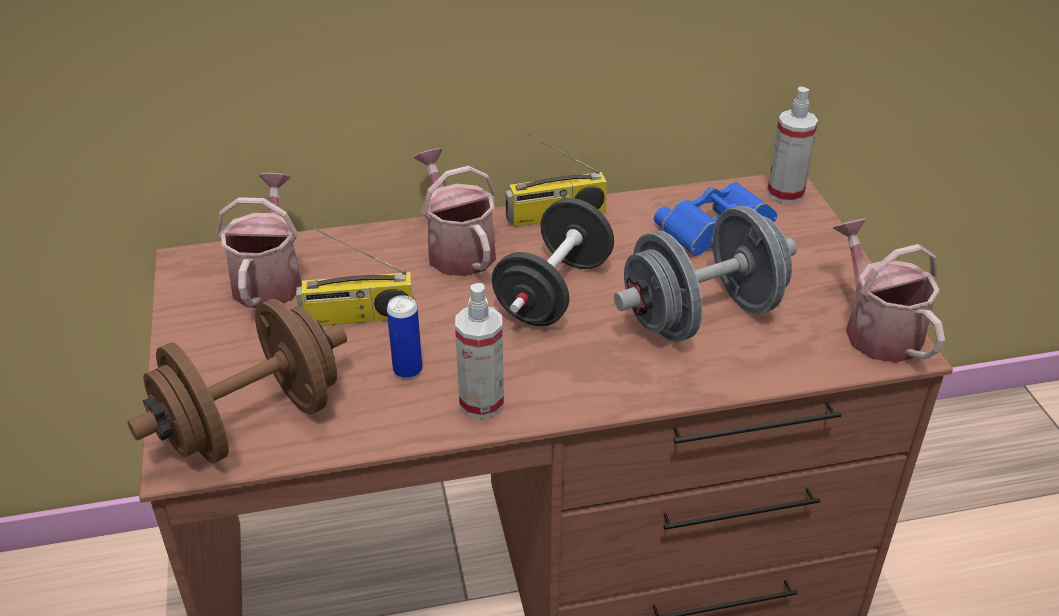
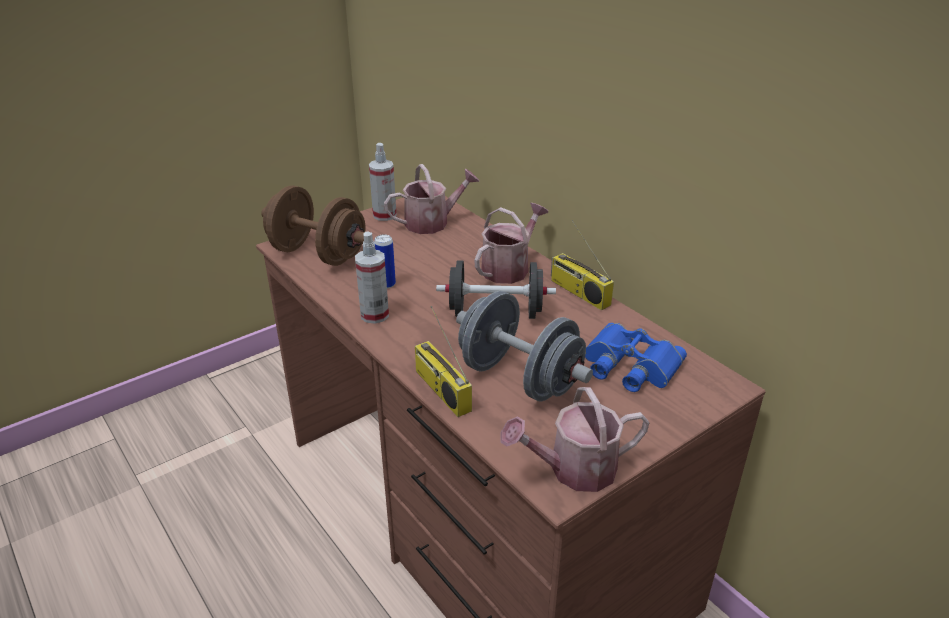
camera: 65 degrees right, 5 degrees down
radio [296,226,413,326] -> radio moved to [415,306,472,417]
spray bottle [767,86,818,204] -> spray bottle moved to [369,143,397,221]
watering can [833,218,945,363] -> watering can turned 150 degrees counterclockwise [501,387,650,492]

